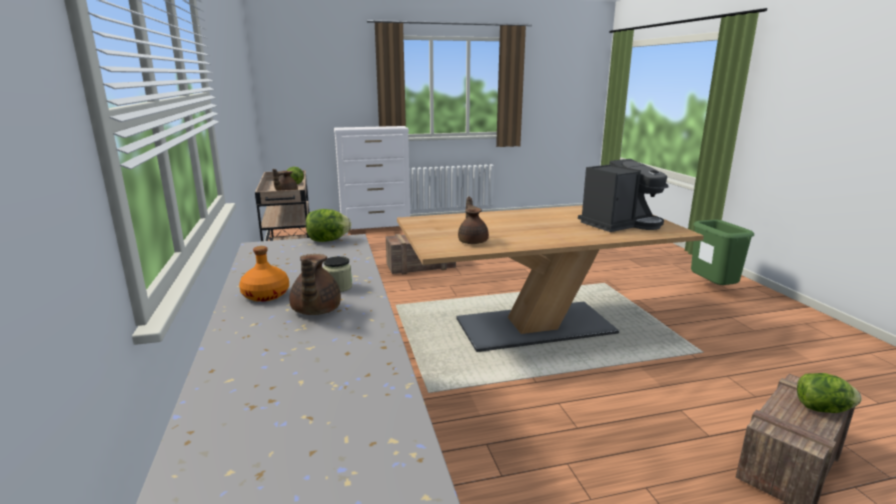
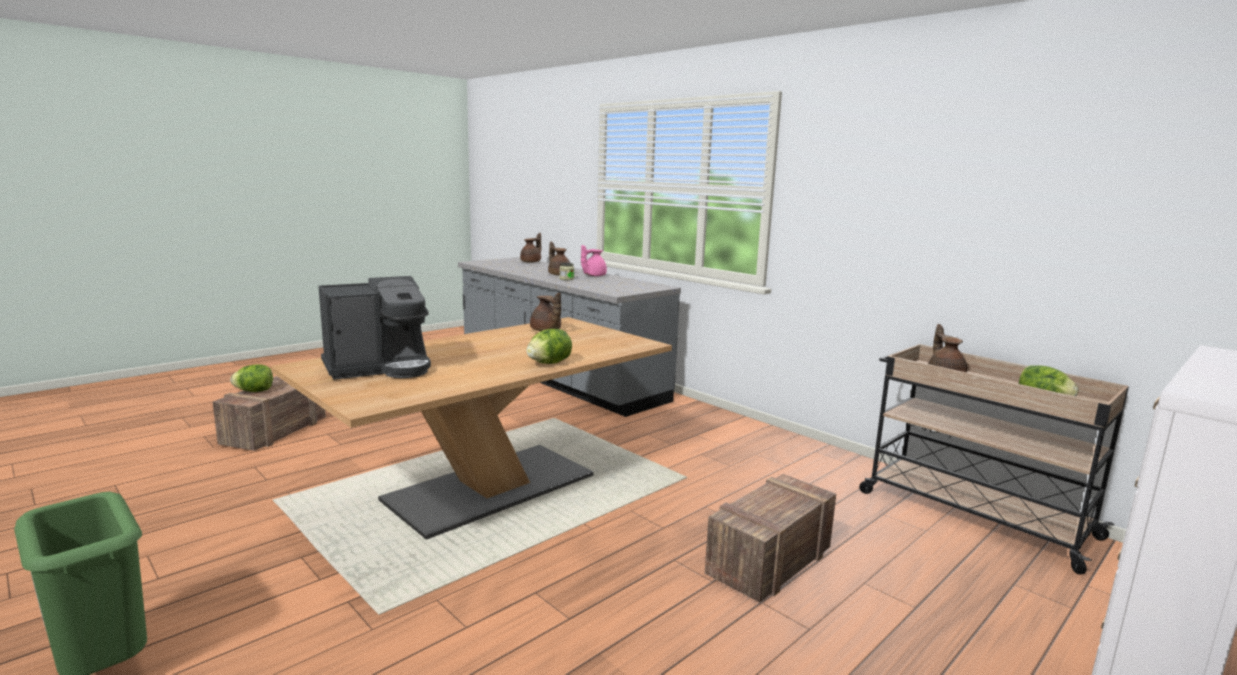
camera: 150 degrees right, 5 degrees down
orange bottle [239,246,289,302] -> pink teapot [581,245,607,276]
lettuce [306,209,352,242] -> lettuce moved to [526,329,572,364]
coffee machine [578,159,669,232] -> coffee machine turned 150 degrees counterclockwise [318,276,431,380]
none -> brown teapot [520,233,541,262]

